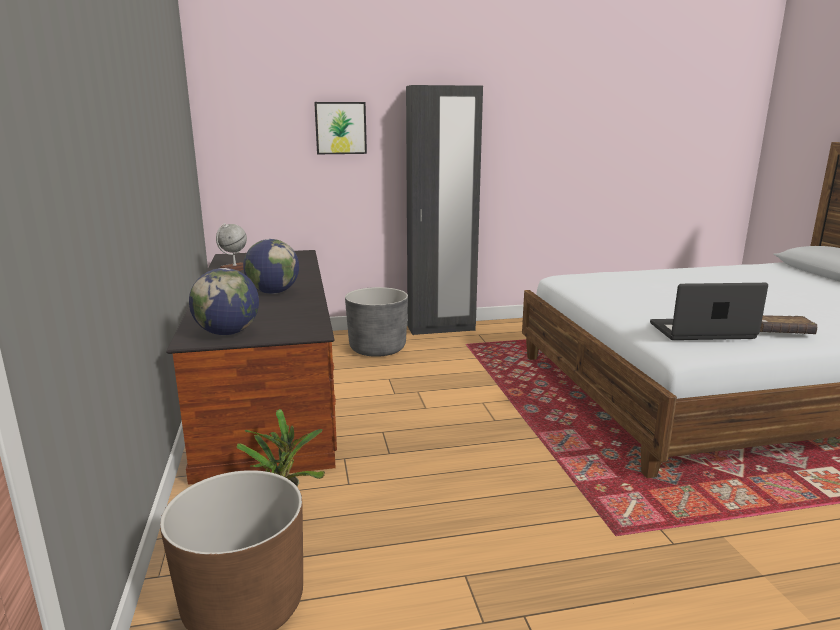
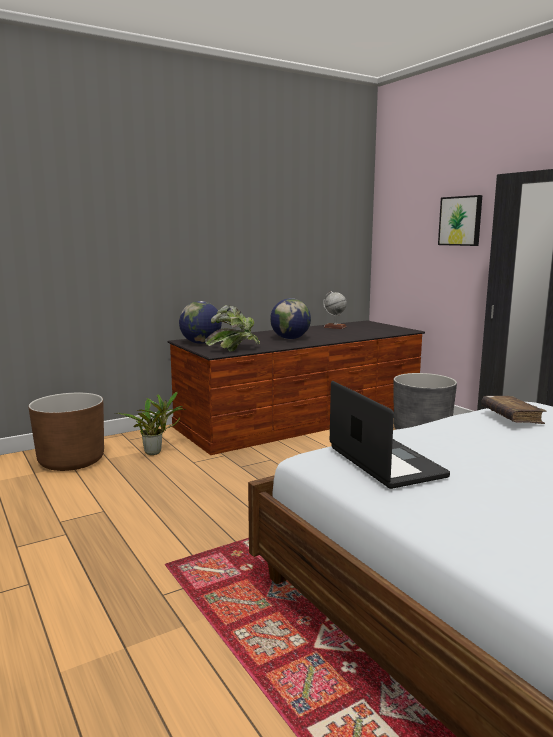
camera: 70 degrees right, 5 degrees down
brown book [760,315,818,334] -> brown book moved to [481,396,547,424]
none -> potted plant [205,305,260,351]

